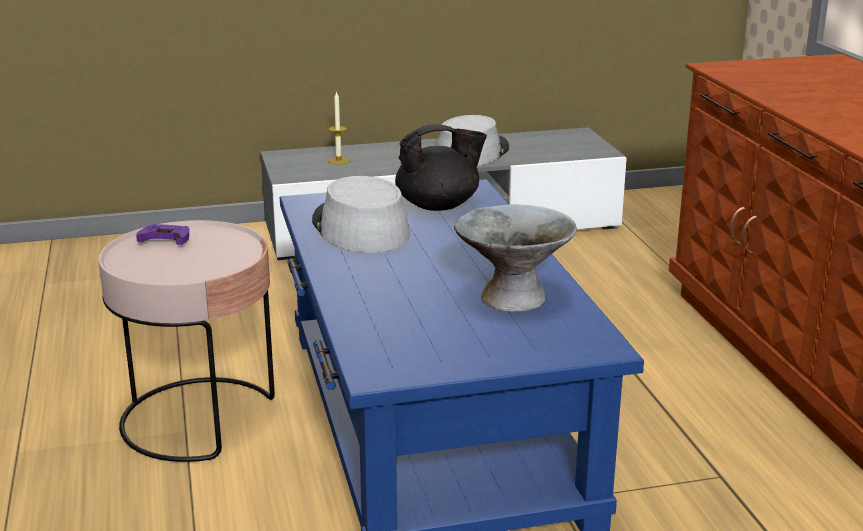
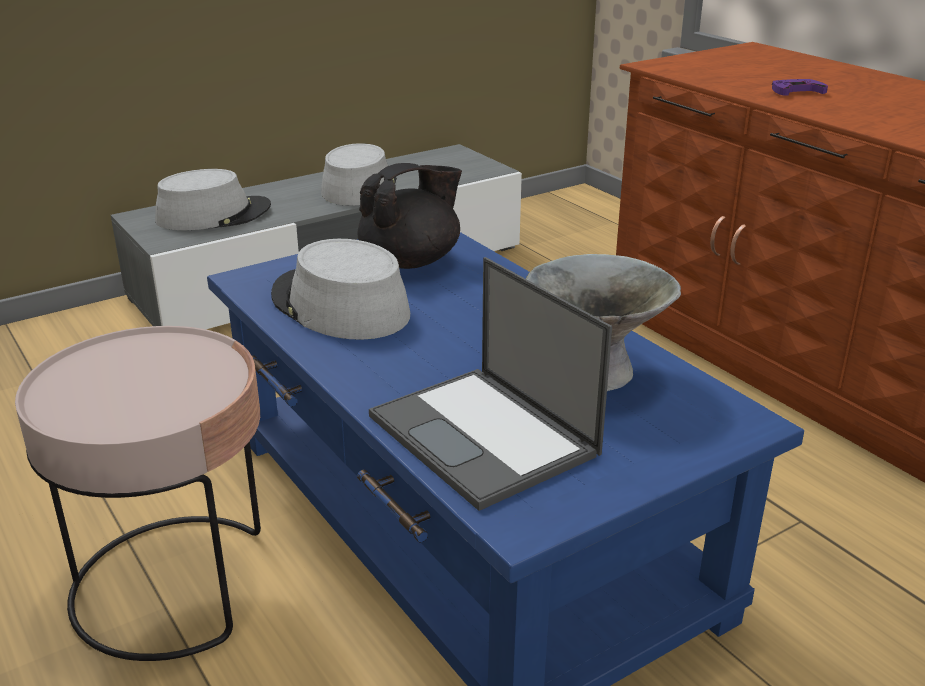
camera: 20 degrees left, 5 degrees up
purple game controller [136,224,189,245] -> purple game controller moved to [772,79,828,96]
candle [328,91,350,165] -> grey hat [155,169,271,230]
none -> laptop [369,257,612,511]

